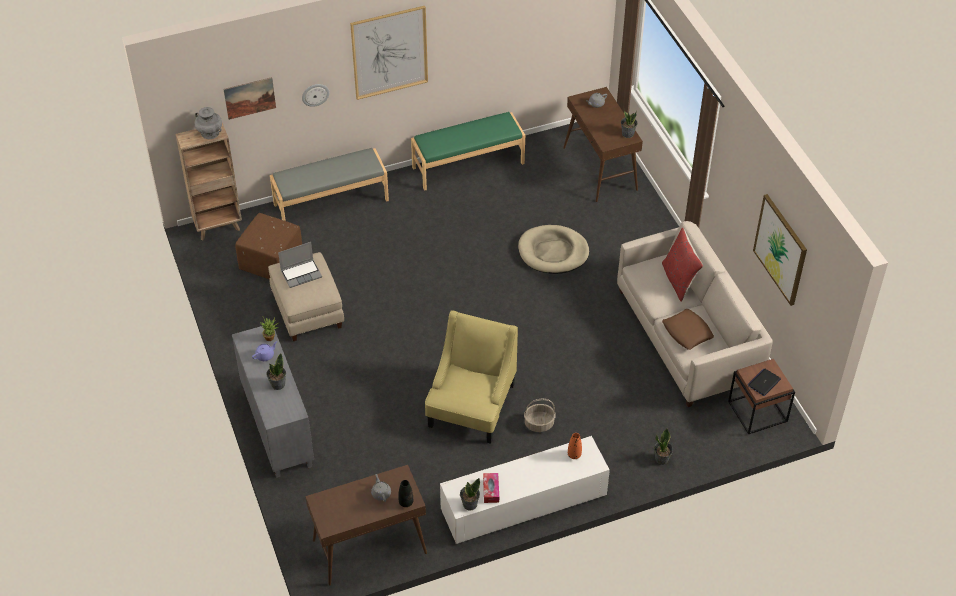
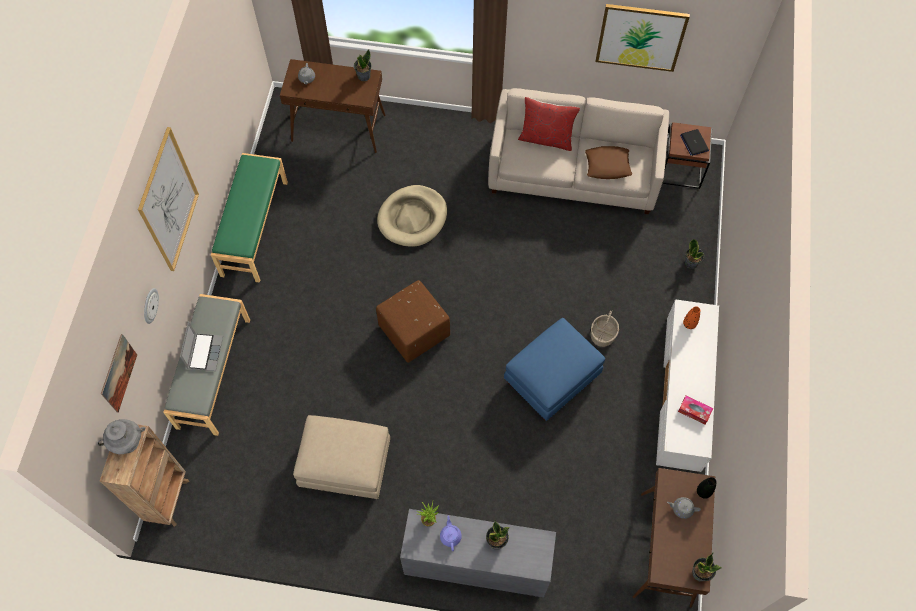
camera: 60 degrees left, 15 degrees up
brown ottoman [236,213,302,279] -> brown ottoman moved to [376,280,450,363]
laptop [278,242,322,288] -> laptop moved to [180,321,223,371]
yellow armchair [425,310,518,444] -> blue ottoman [504,318,605,421]
potted plant [460,478,480,510] -> potted plant moved to [692,553,722,582]

